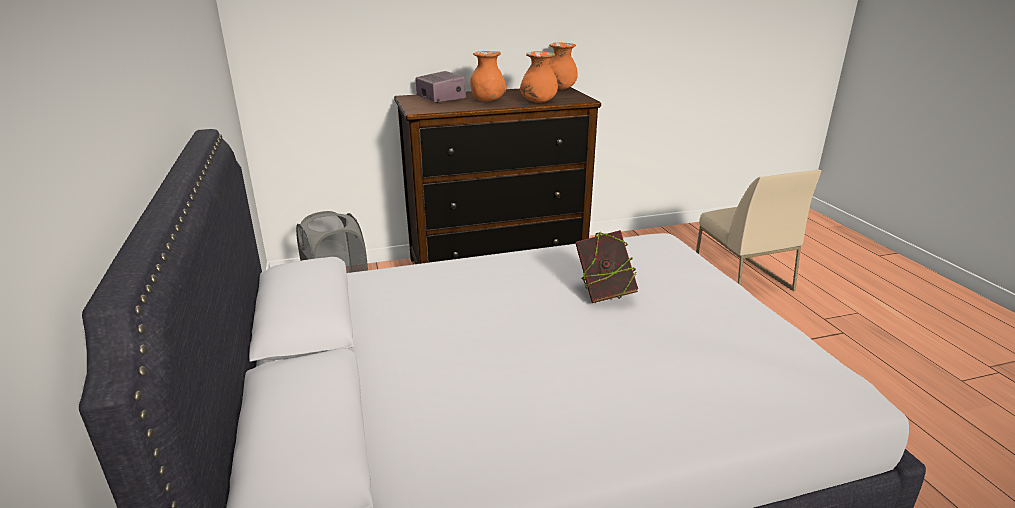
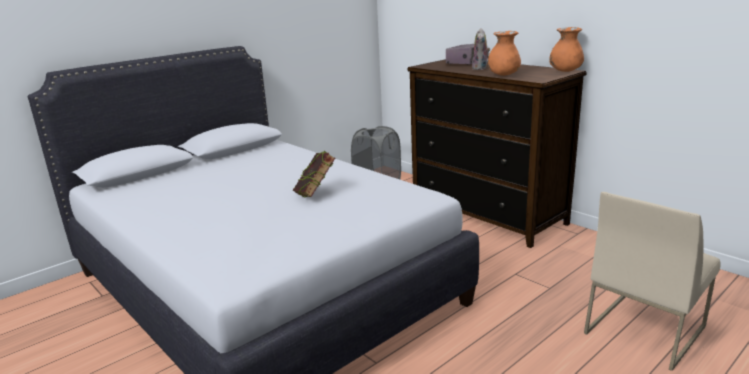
camera: 65 degrees right, 5 degrees down
orange vase [470,51,507,101] -> plush toy [472,28,490,70]

